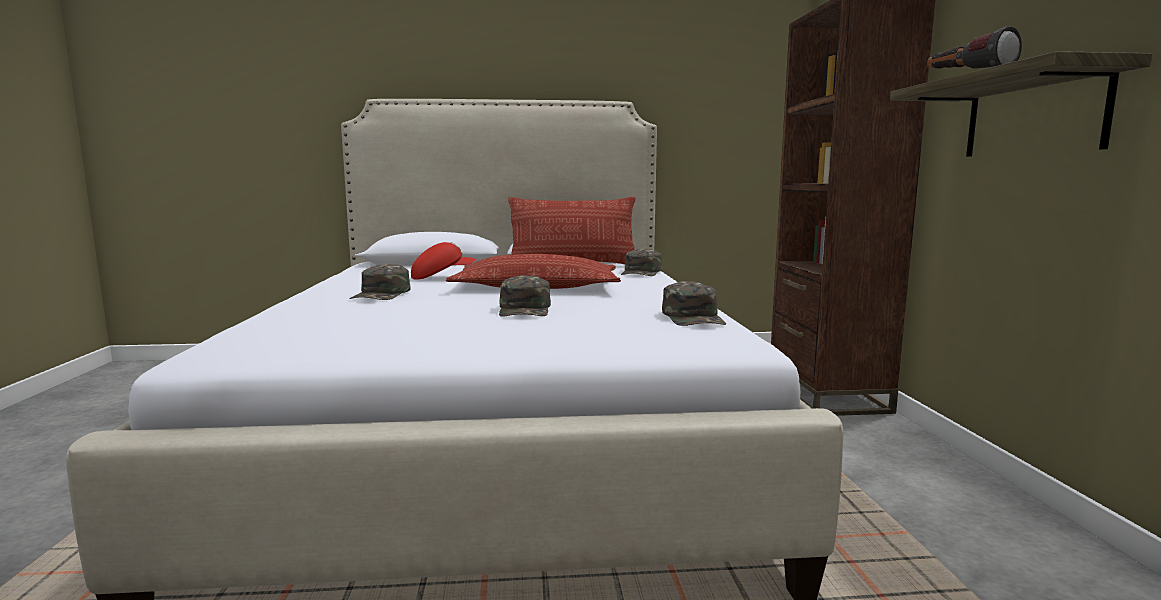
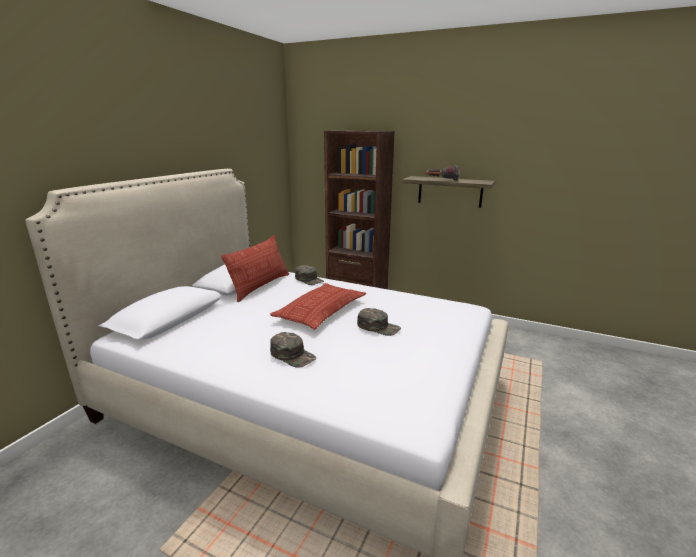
camera: 60 degrees left, 10 degrees up
red cap [411,242,475,280] -> none
green cap [662,281,726,326] -> none

